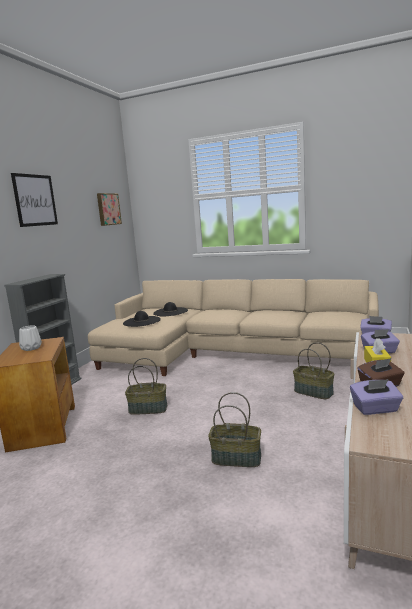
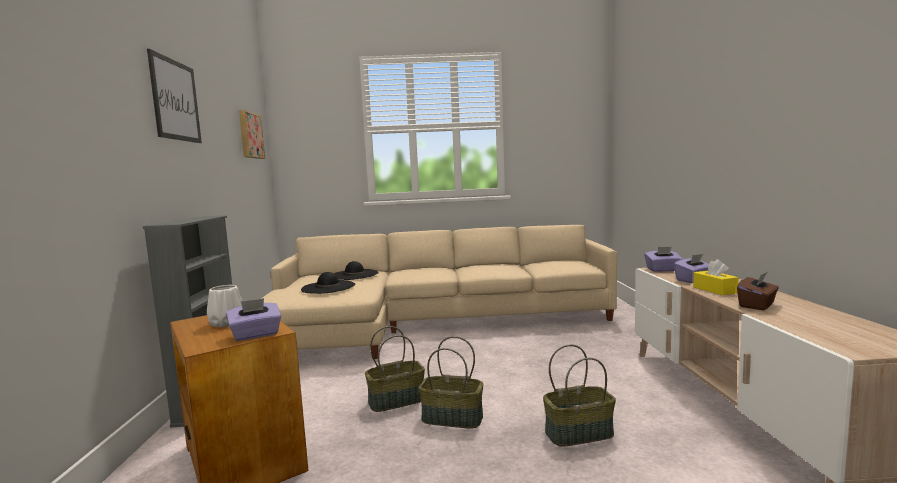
camera: 25 degrees left, 5 degrees down
basket [293,342,334,399] -> basket moved to [418,336,483,428]
purple tissue box [350,379,403,415] -> purple tissue box moved to [226,298,281,341]

